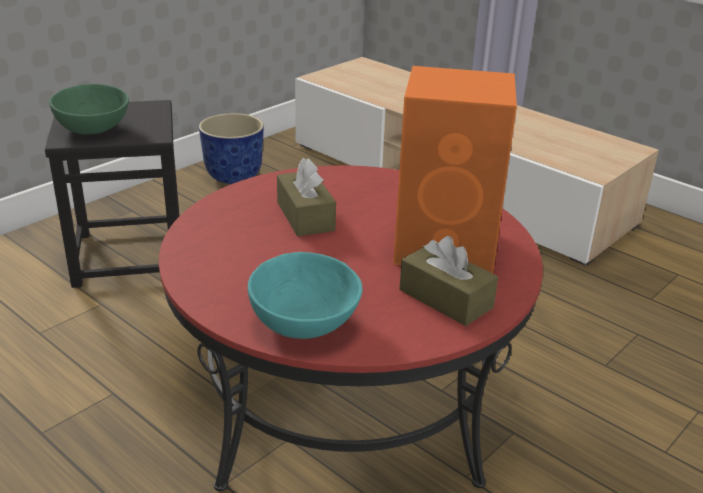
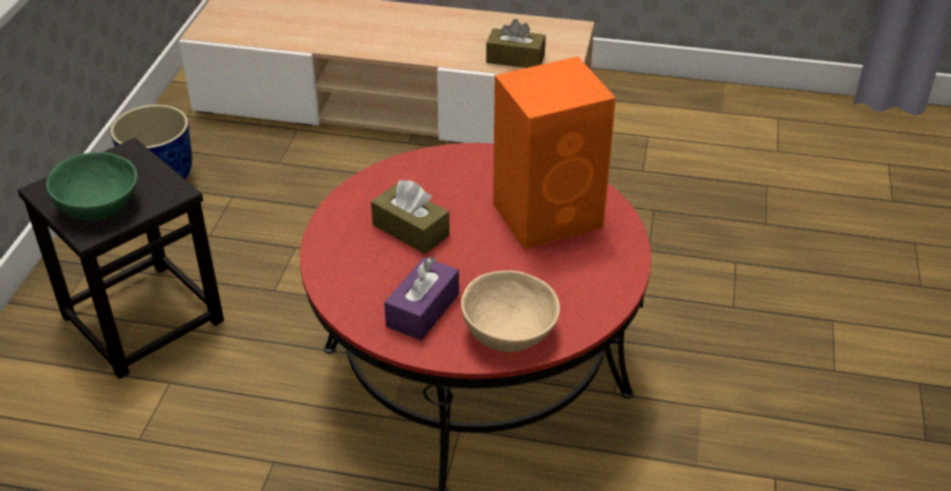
camera: 30 degrees left, 10 degrees up
turquoise bowl [248,252,362,339] -> beige bowl [461,270,560,352]
brown tissue box [399,236,498,326] -> brown tissue box moved to [486,19,546,68]
none -> purple tissue box [384,257,459,340]

